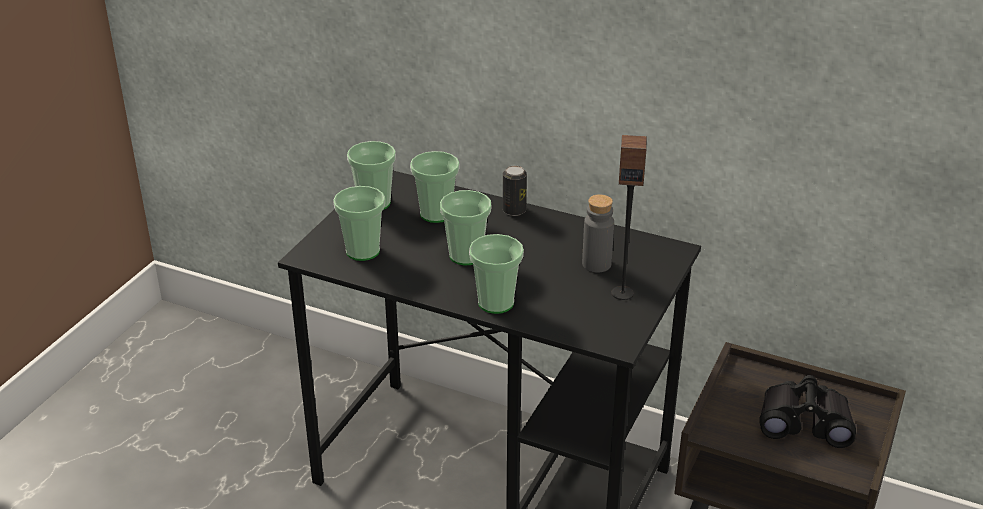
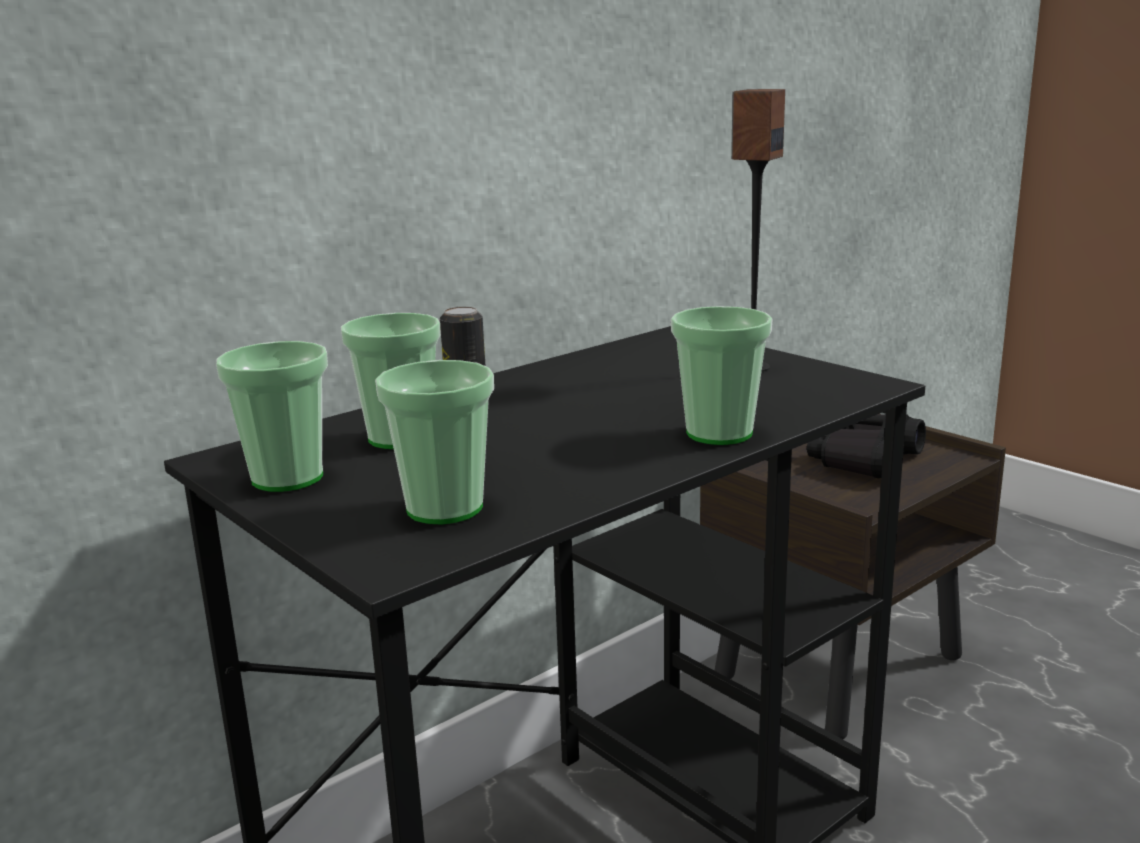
camera: 65 degrees left, 15 degrees down
cup [440,190,491,265] -> none
grey bottle [582,194,614,273] -> none

